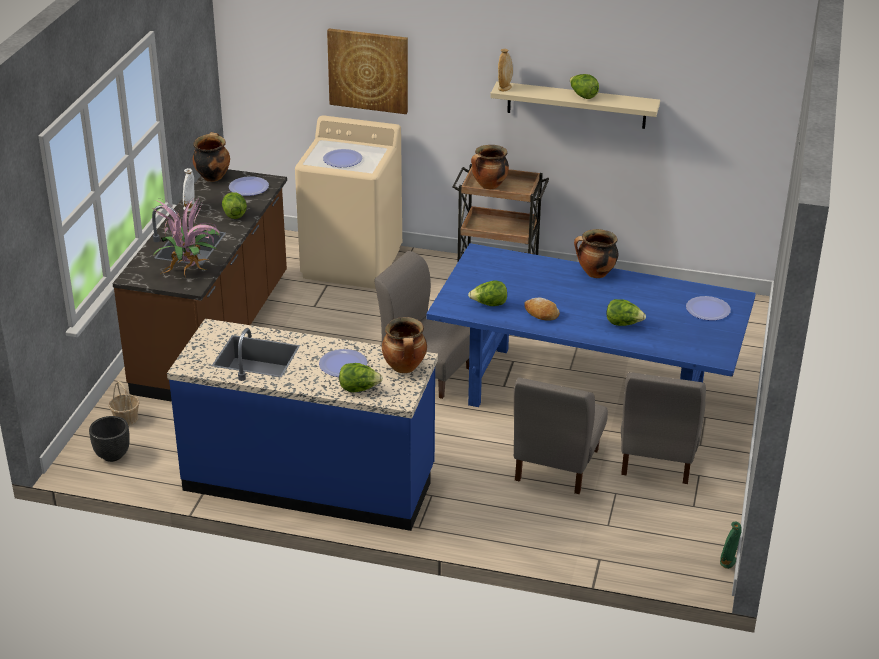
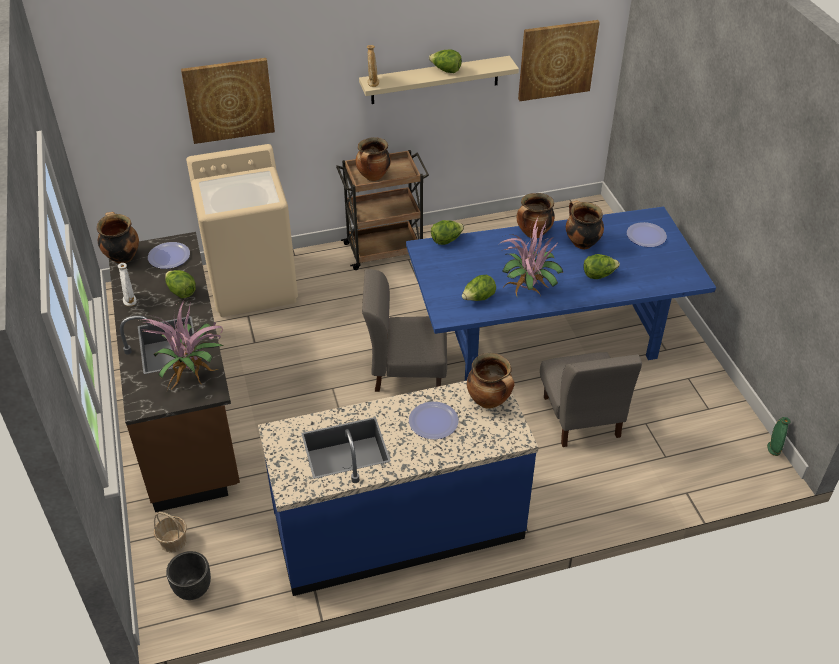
camera: 30 degrees left, 10 degrees up
plate [323,149,362,167] -> none
lettuce [339,363,383,392] -> lettuce moved to [431,220,464,245]
bread [524,298,560,321] -> potted plant [499,218,563,296]
grey chair [621,372,706,484] -> none
none -> picture [518,20,600,101]
none -> cooking pot [566,200,604,249]

